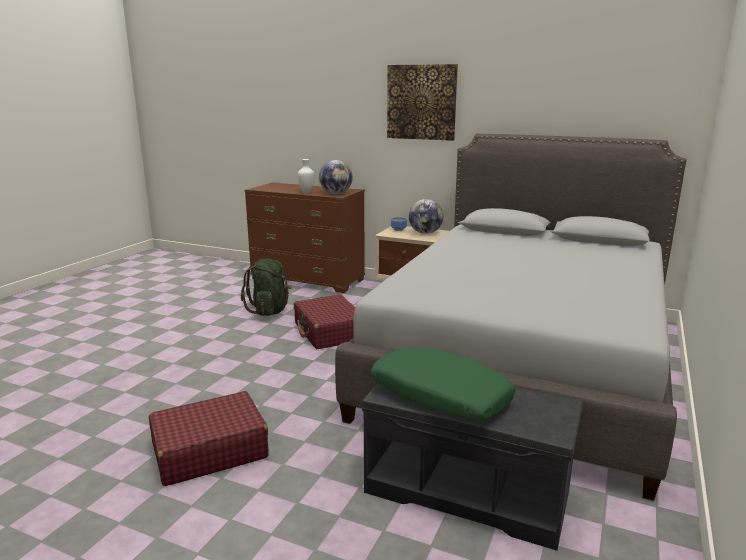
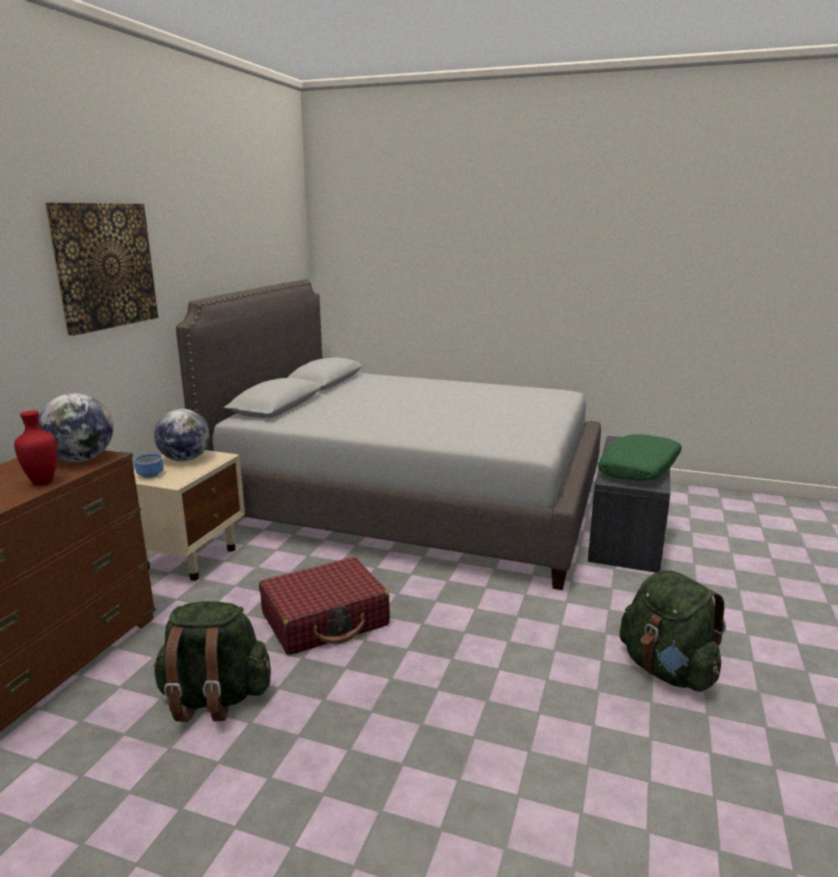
camera: 95 degrees left, 0 degrees up
red suitcase [149,391,269,486] -> green backpack [620,570,726,692]
white vase [298,159,314,193] -> red vase [14,411,57,486]

